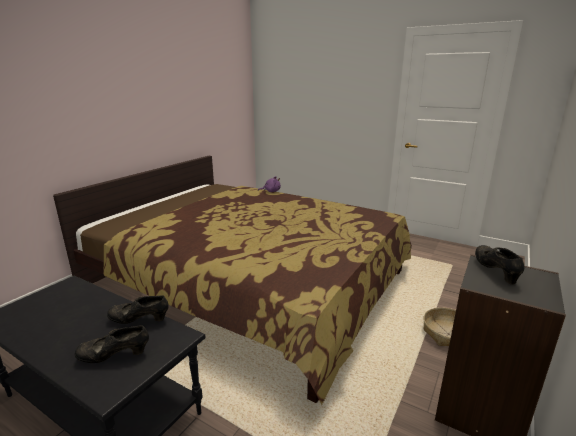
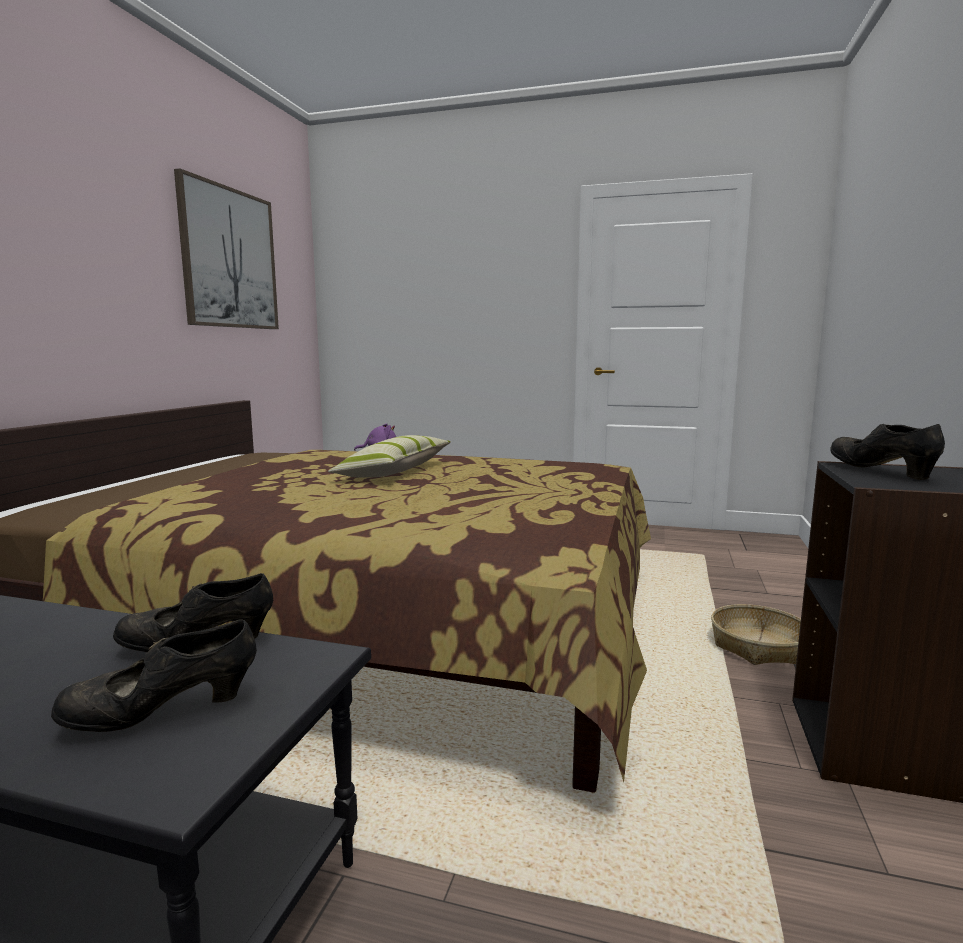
camera: 15 degrees left, 10 degrees down
none -> picture [174,168,279,329]
none -> pillow [328,435,451,478]

